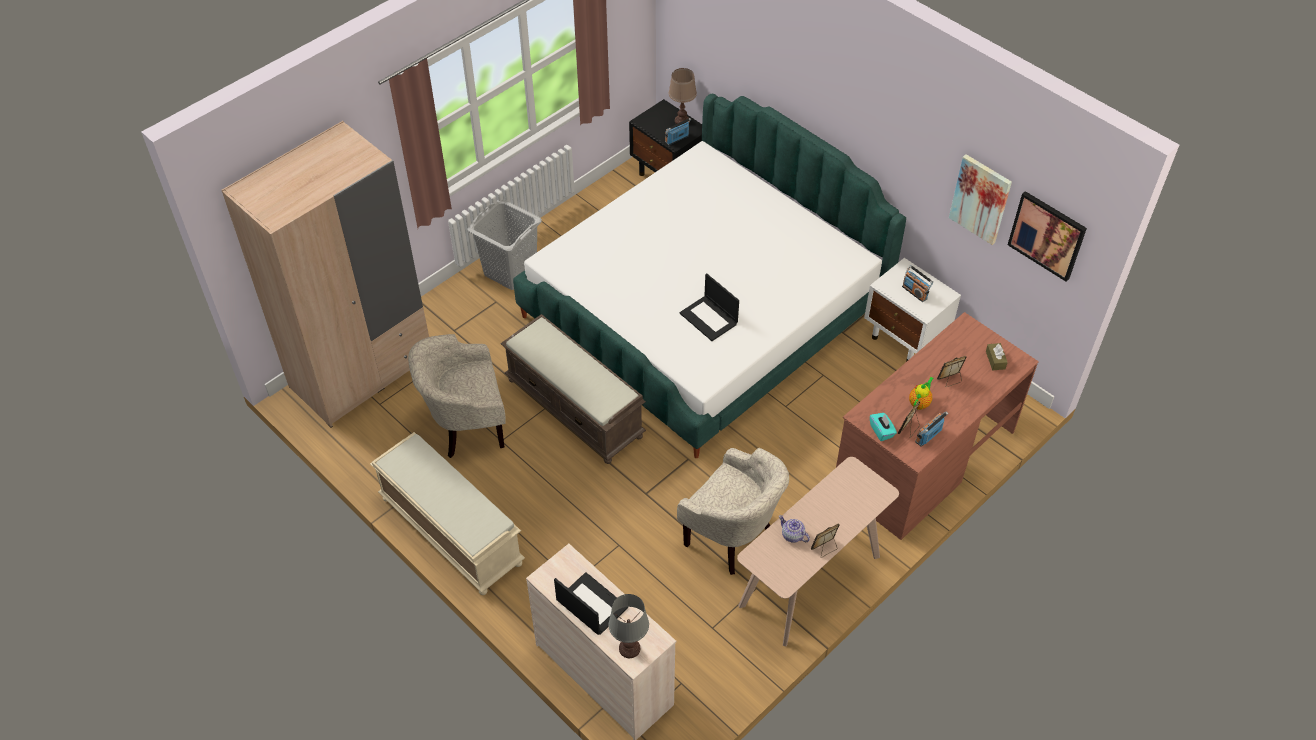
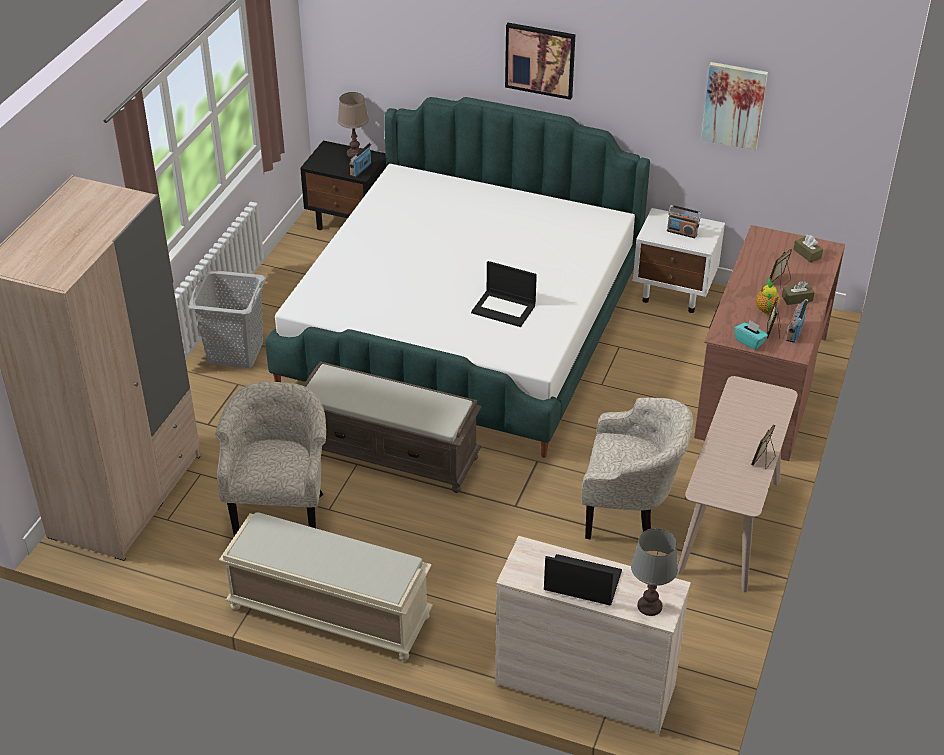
camera: 25 degrees left, 10 degrees down
beige armchair [408,334,506,458] -> beige armchair turned 135 degrees clockwise [215,382,326,536]
teapot [779,515,810,543] -> none
picture [1008,191,1087,282] -> picture moved to [505,23,575,100]
none -> brown tissue box [782,281,815,305]

